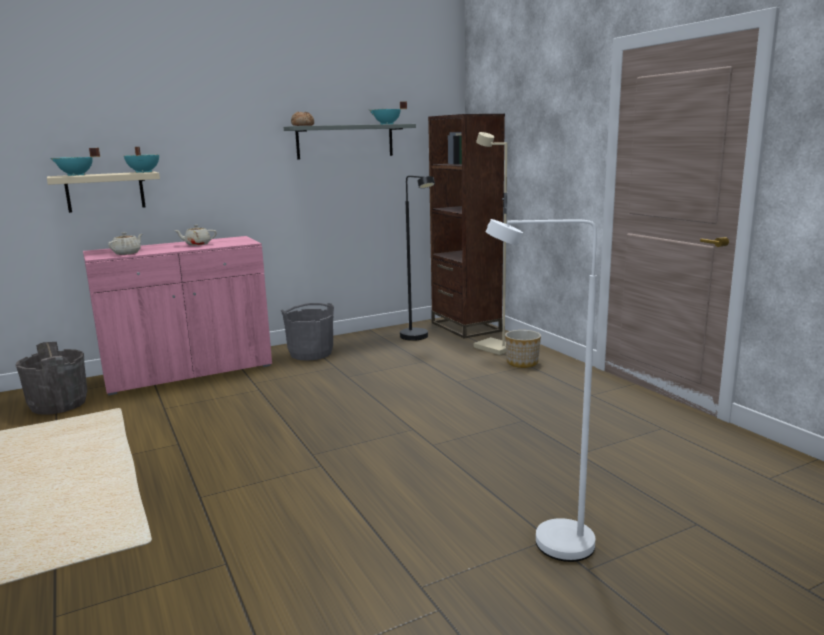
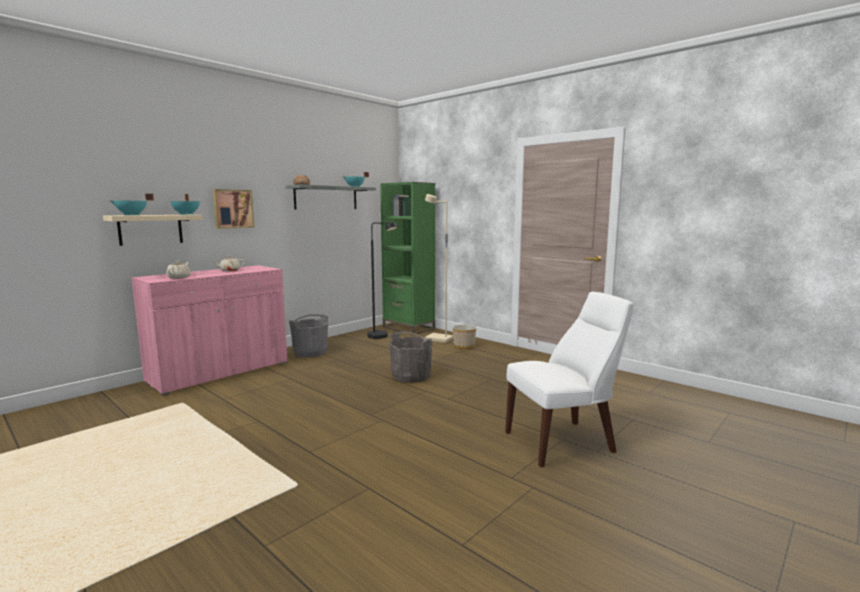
camera: 20 degrees left, 5 degrees down
grey bucket [16,342,87,415] -> grey bucket moved to [389,332,433,383]
brown bookcase [428,114,505,339] -> green bookcase [380,182,436,335]
white floor lamp [486,219,597,562] -> white chair [505,292,633,467]
none -> picture [213,189,254,229]

